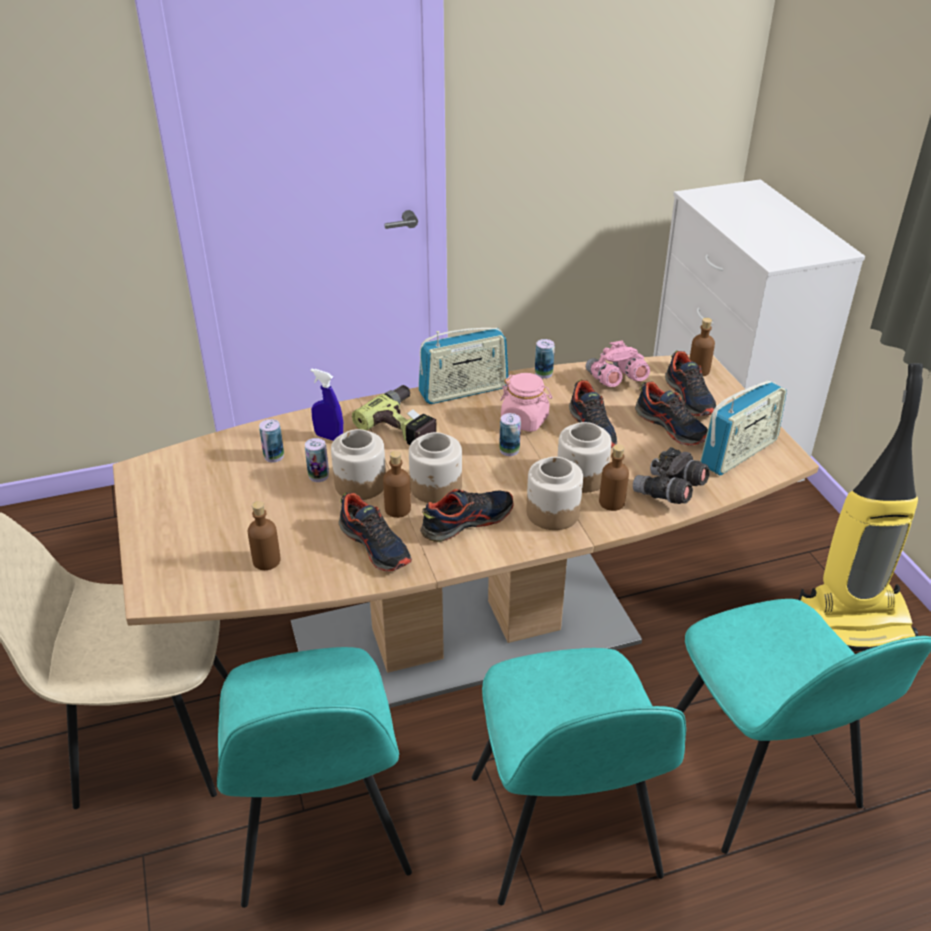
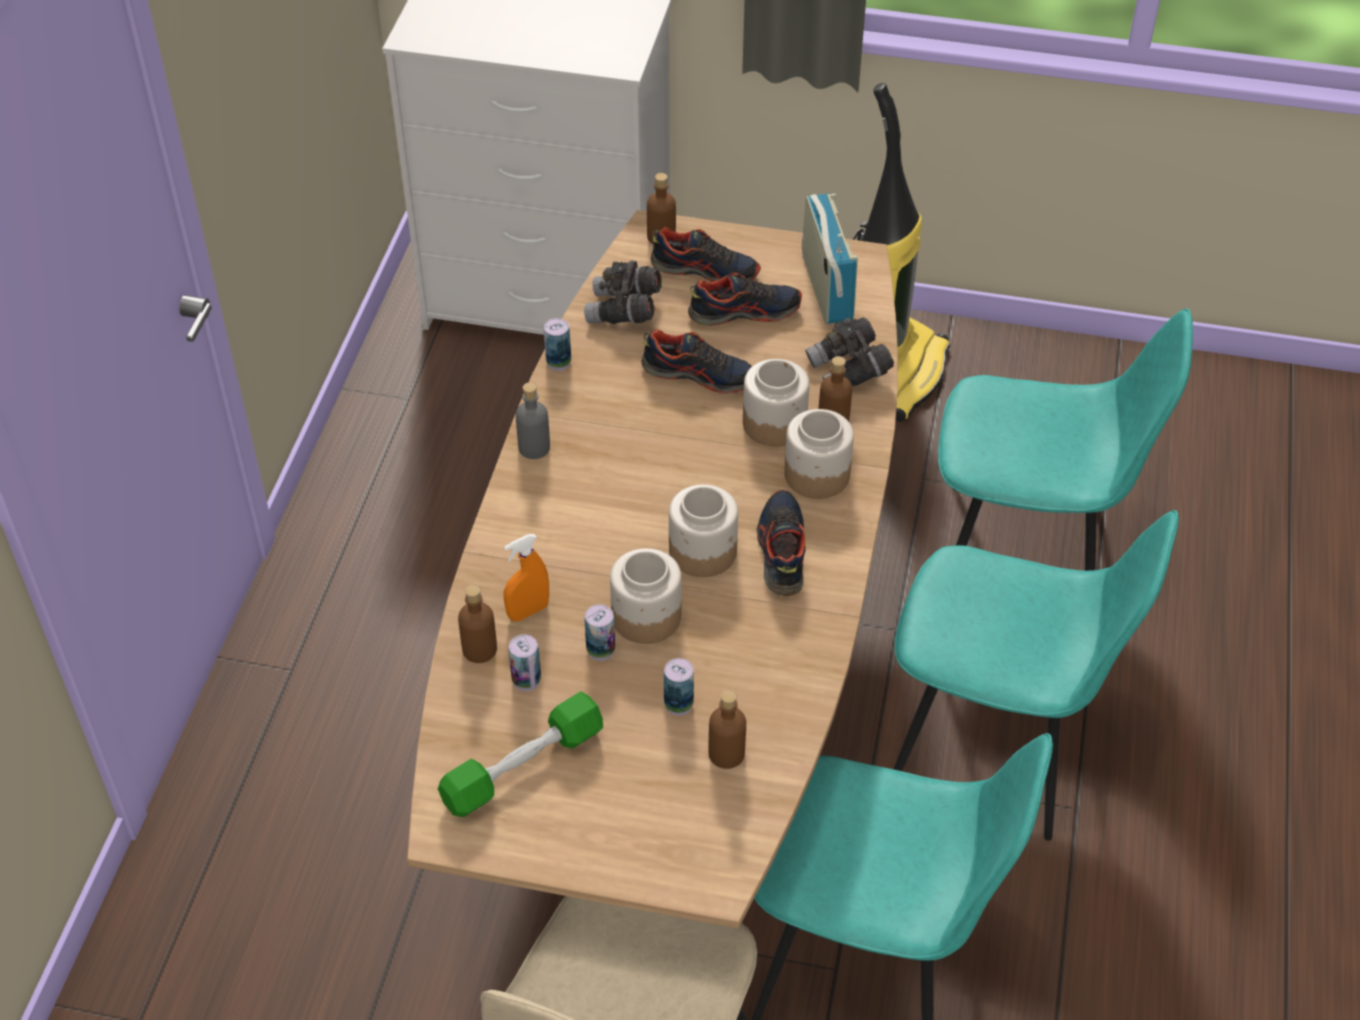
camera: 60 degrees left, 10 degrees up
blue spray bottle [310,368,343,441] -> orange spray bottle [504,534,549,621]
shoe [339,493,412,572] -> none
power drill [352,385,437,445] -> none
brown bottle [383,451,411,518] -> brown bottle moved to [458,585,497,663]
radio [418,328,509,404] -> grey bottle [516,382,550,459]
can [499,413,521,456] -> can moved to [664,658,694,716]
pink jar [500,373,552,432] -> none
pink binoculars [586,340,650,387] -> grey binoculars [584,260,662,324]
none -> green dumbbell [438,692,603,817]

